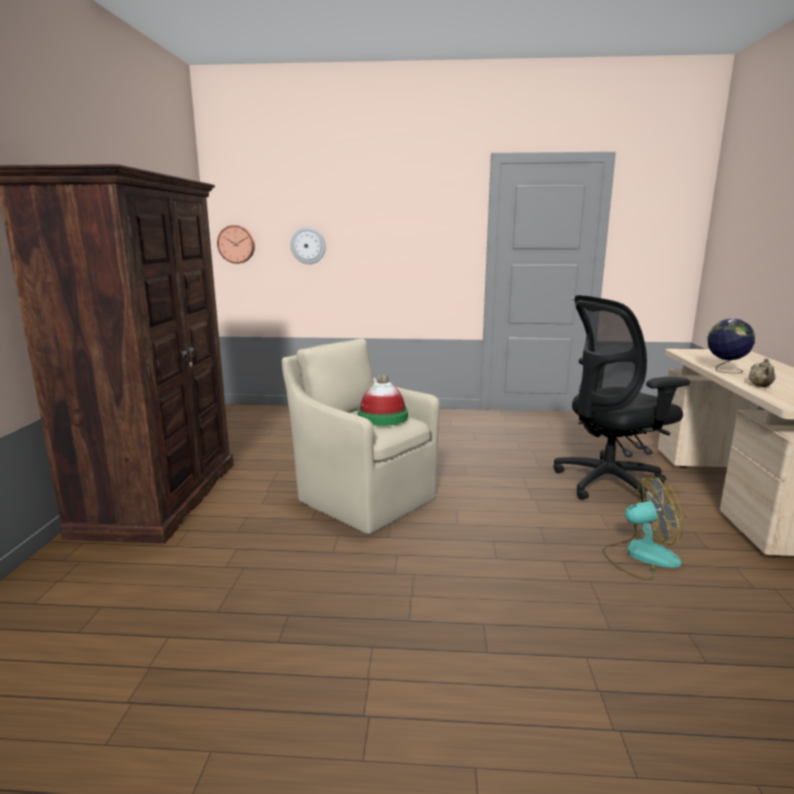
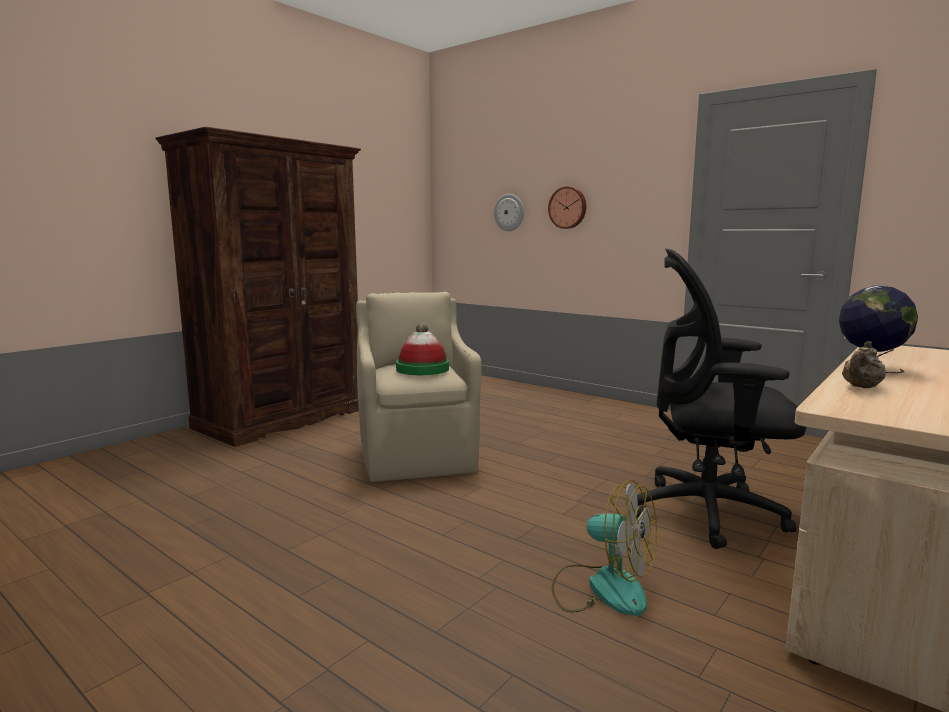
camera: 35 degrees right, 5 degrees down
wall clock [217,225,255,264] -> wall clock moved to [548,186,586,229]

